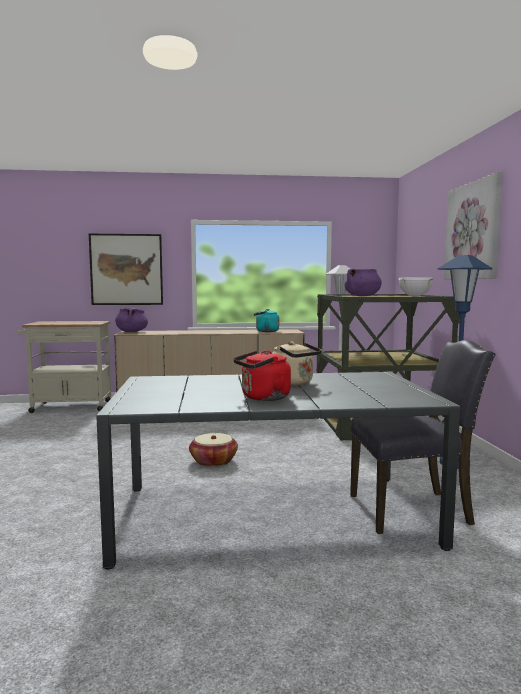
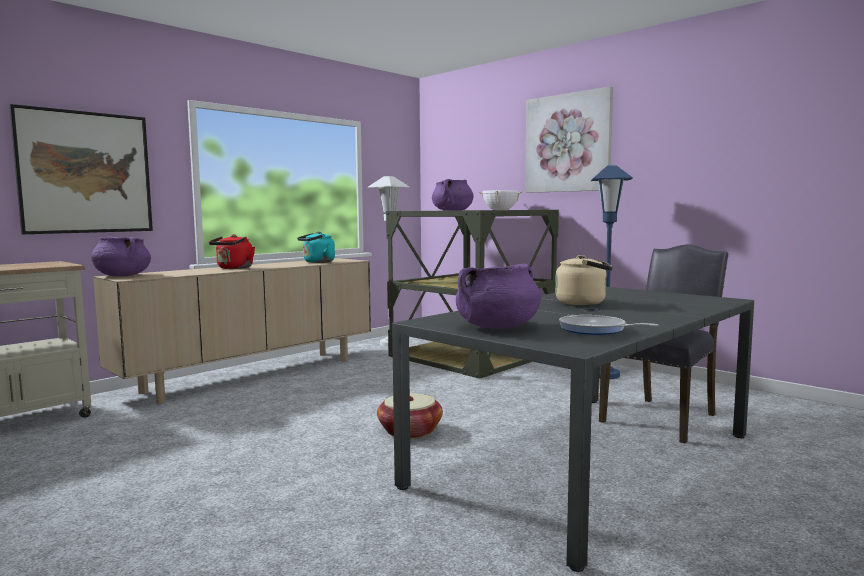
camera: 40 degrees left, 0 degrees up
red kettle [233,350,291,401] -> red kettle moved to [209,234,255,269]
none -> purple cooking pot [456,264,541,329]
none -> frying pan [559,315,658,335]

